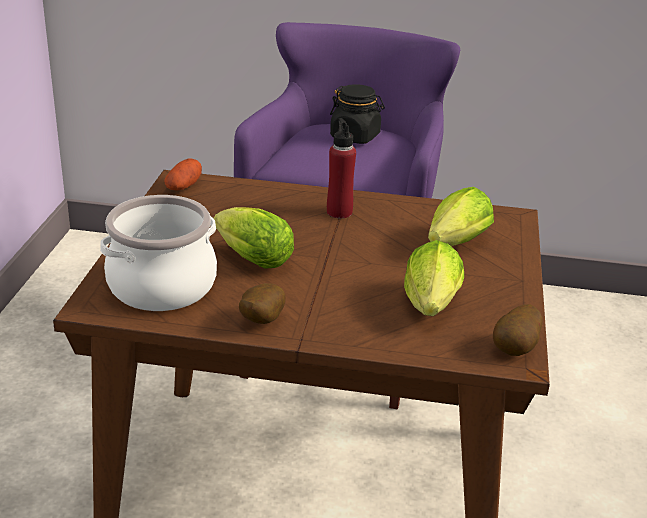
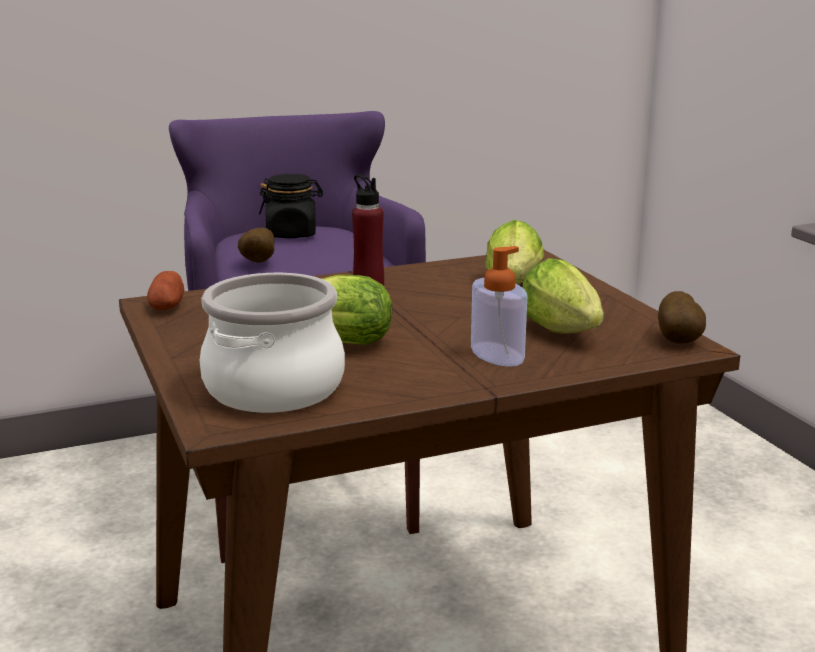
camera: 30 degrees left, 10 degrees down
potato [239,283,286,324] -> potato moved to [238,228,274,263]
none -> soap dispenser [471,246,527,367]

